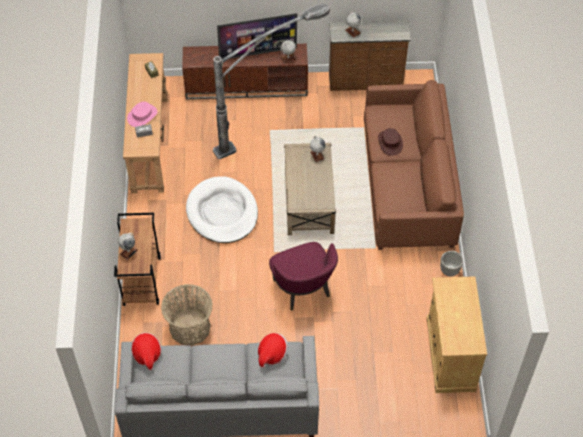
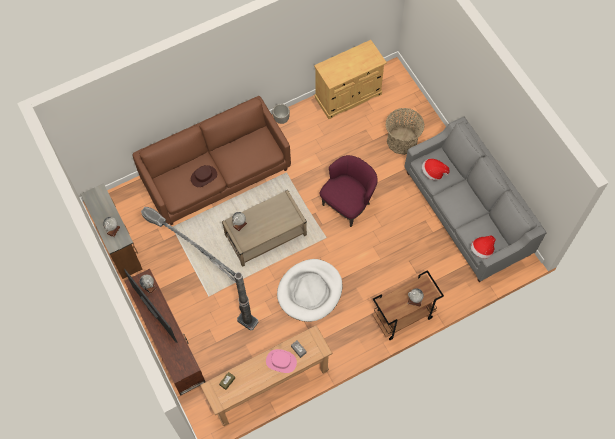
camera: 115 degrees left, 10 degrees up
basket [161,284,213,346] -> basket moved to [386,108,424,155]

